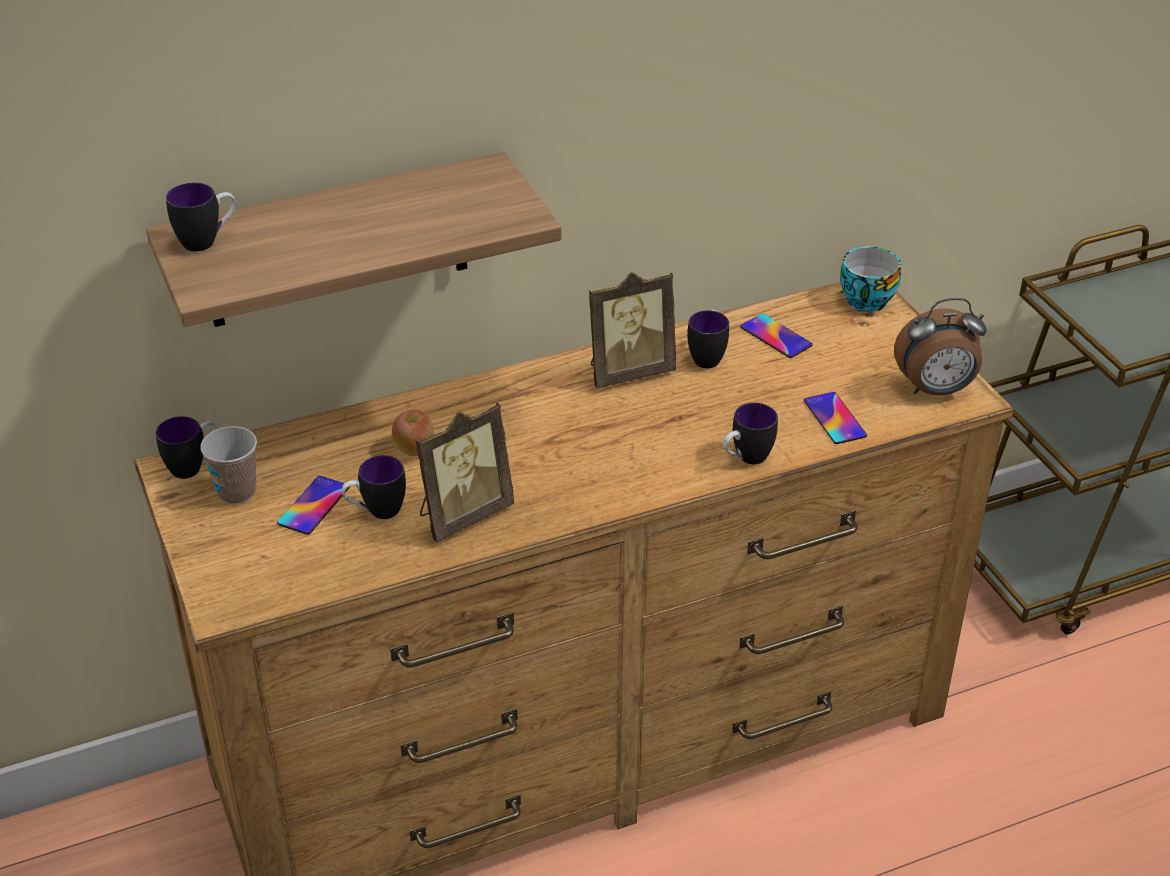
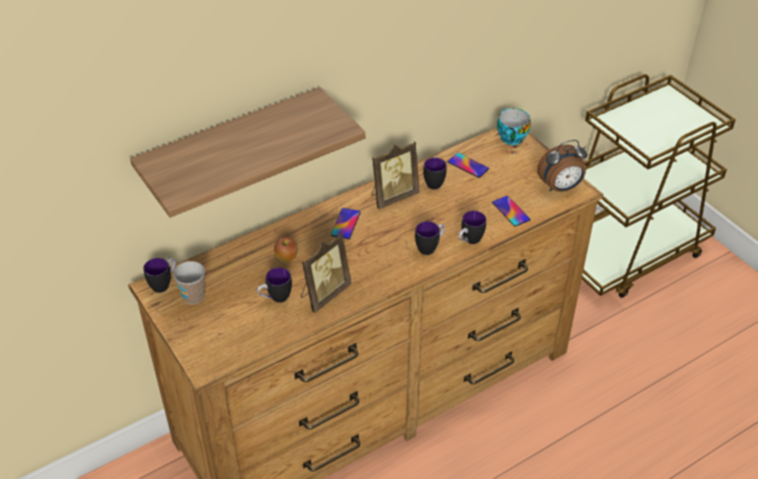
camera: 10 degrees left, 5 degrees up
mug [166,183,236,252] -> mug moved to [415,221,445,255]
phone [277,476,350,535] -> phone moved to [331,208,361,239]

